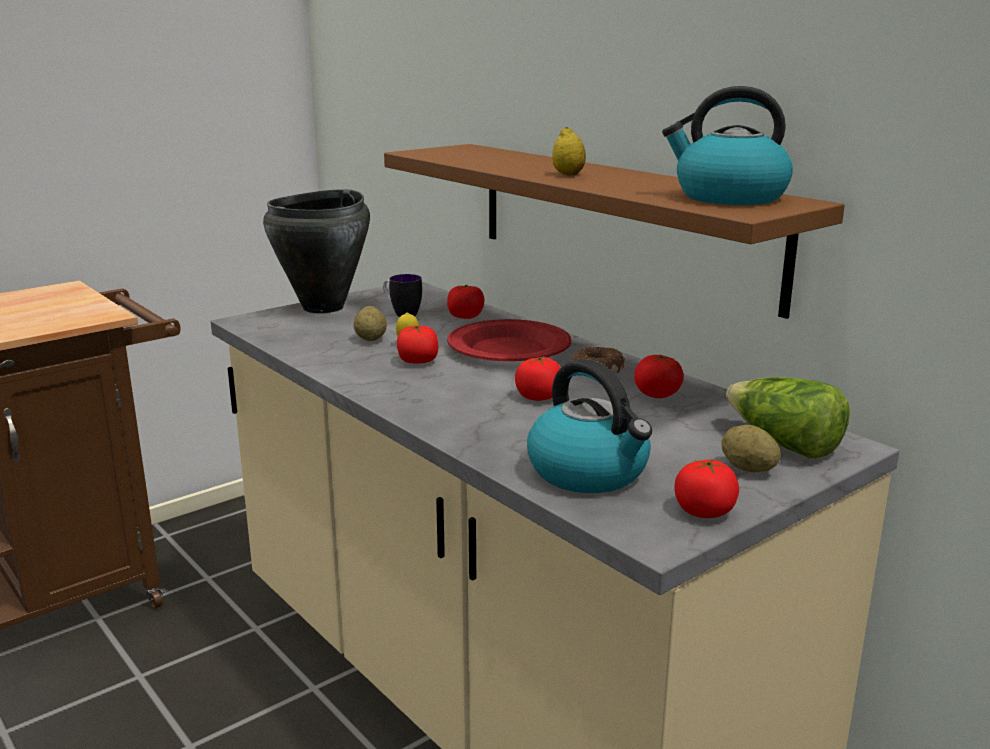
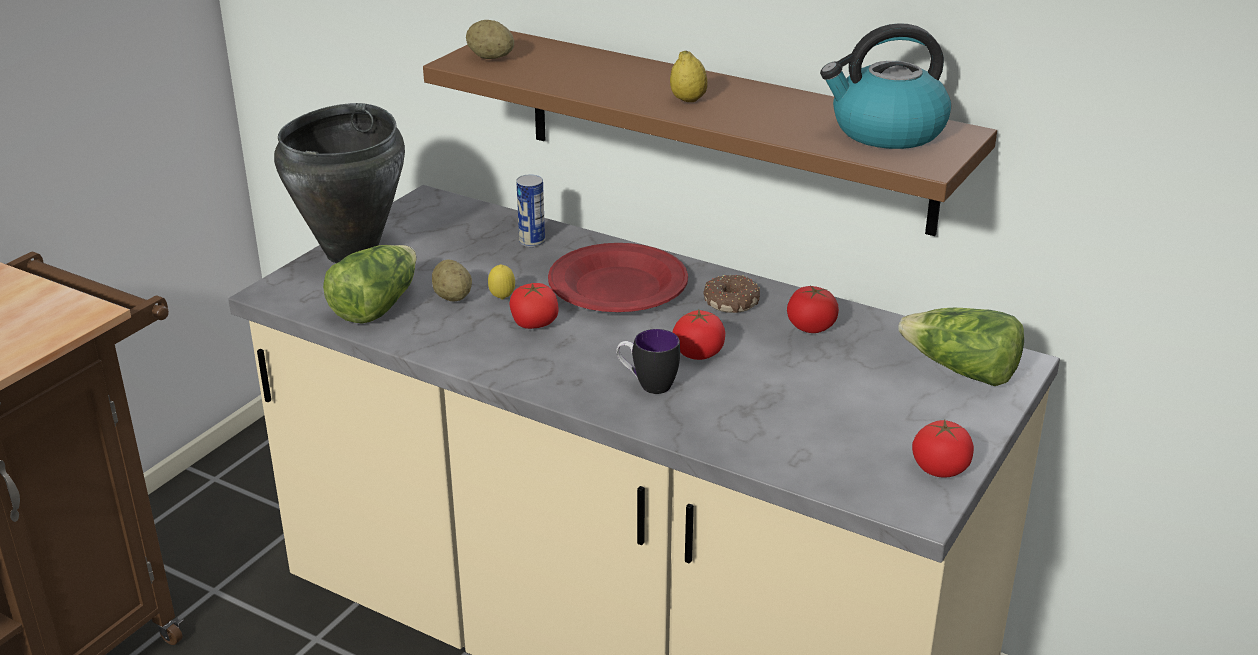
camera: 20 degrees left, 10 degrees up
mug [383,274,422,317] -> mug moved to [616,329,680,394]
tomato [447,284,485,319] -> can [516,174,545,247]
kettle [527,359,652,493] -> none
potato [721,425,781,472] -> potato moved to [466,20,514,59]
none -> lettuce [323,245,416,324]

